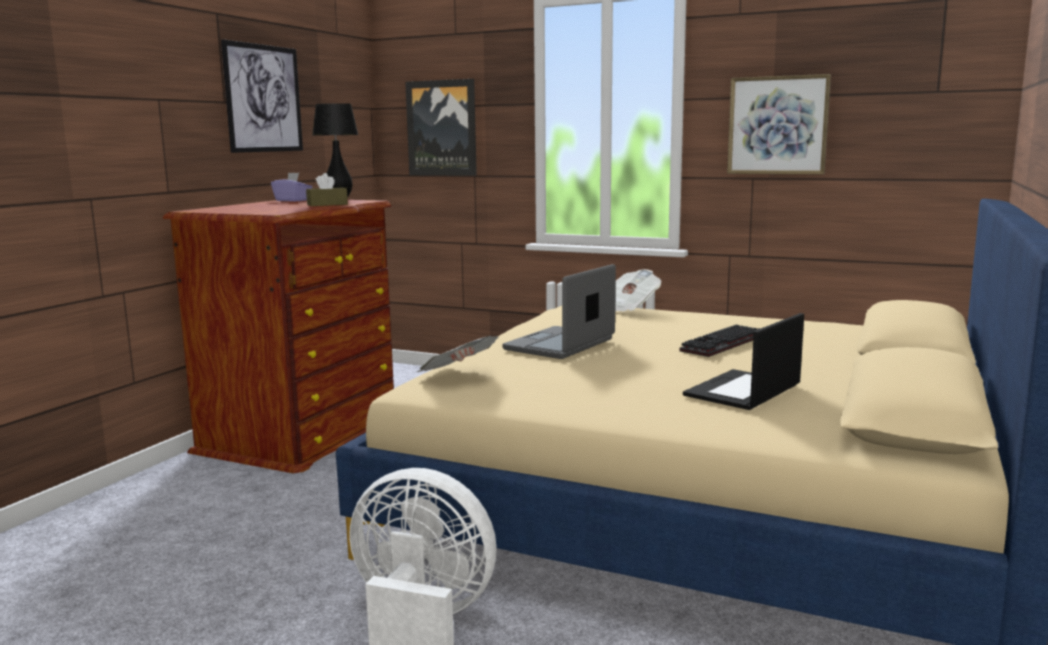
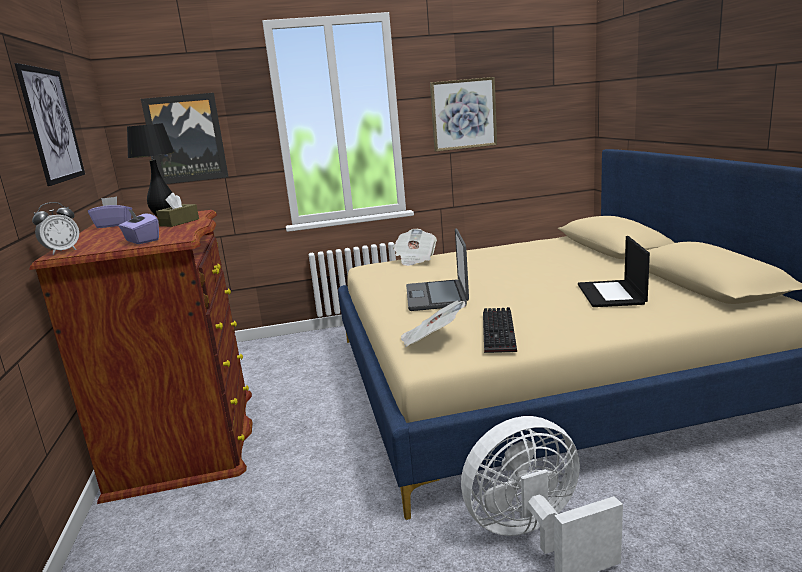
camera: 35 degrees left, 5 degrees up
keyboard [679,325,761,357] -> keyboard moved to [483,307,517,353]
none -> alarm clock [32,202,79,255]
none -> purple tissue box [119,209,159,244]

